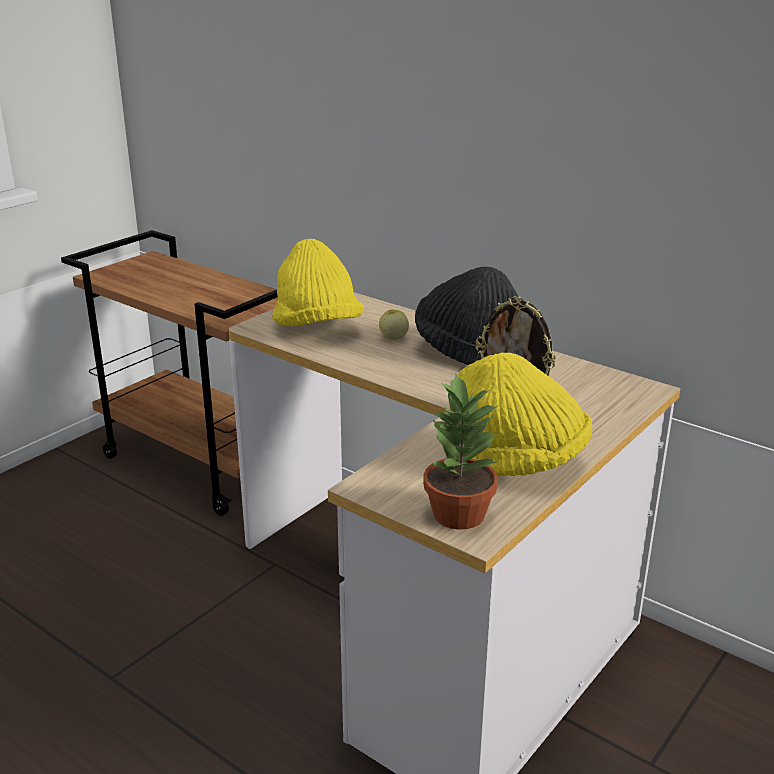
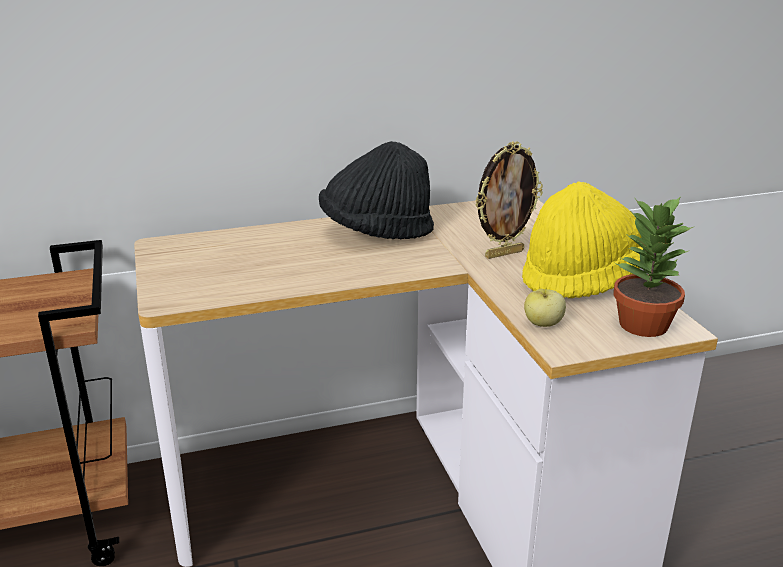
camera: 55 degrees left, 0 degrees up
yellow hat [272,239,364,326] -> none
apple [379,309,409,340] -> apple moved to [524,289,566,327]

